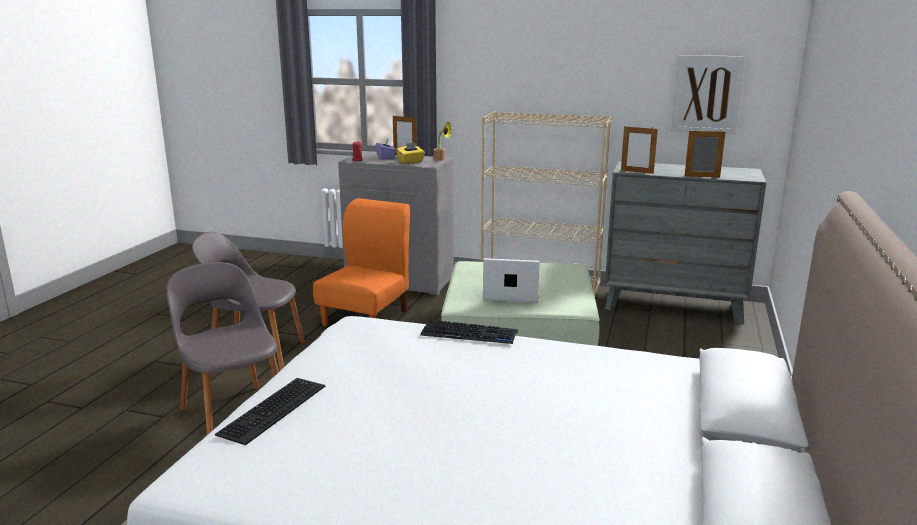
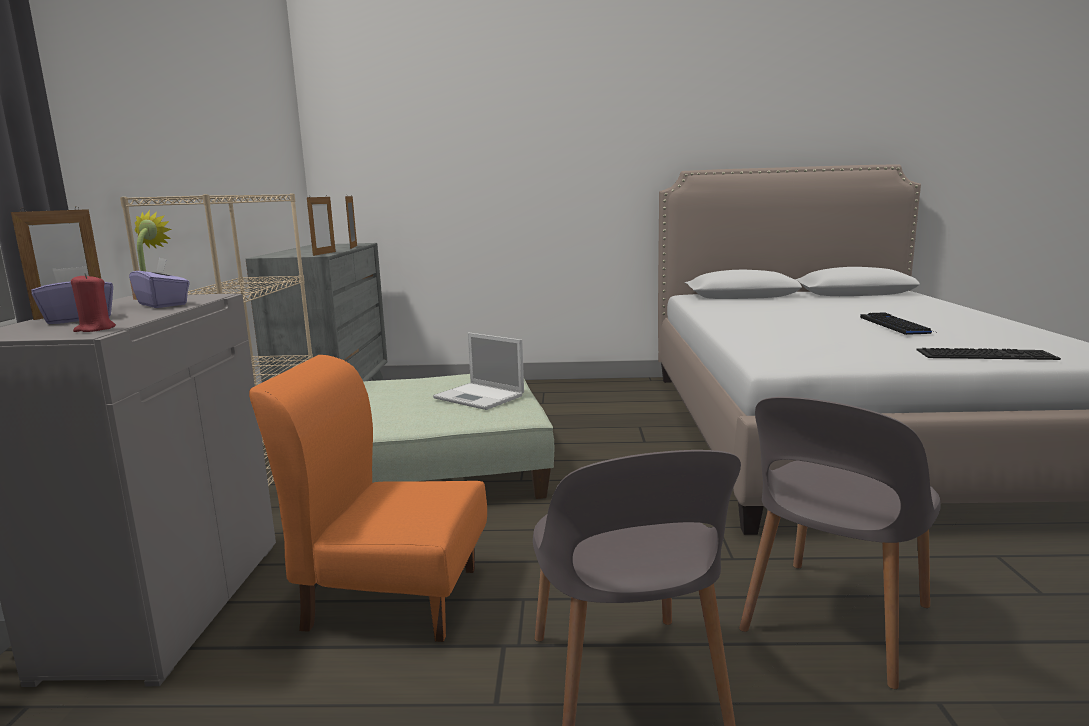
camera: 105 degrees left, 5 degrees down
yellow tissue box [396,143,425,164] -> purple tissue box [129,258,190,308]
keyboard [420,320,518,344] -> keyboard moved to [860,312,935,335]
laptop [483,258,539,303] -> laptop turned 45 degrees counterclockwise [433,332,524,410]
picture [671,55,745,134] -> none

